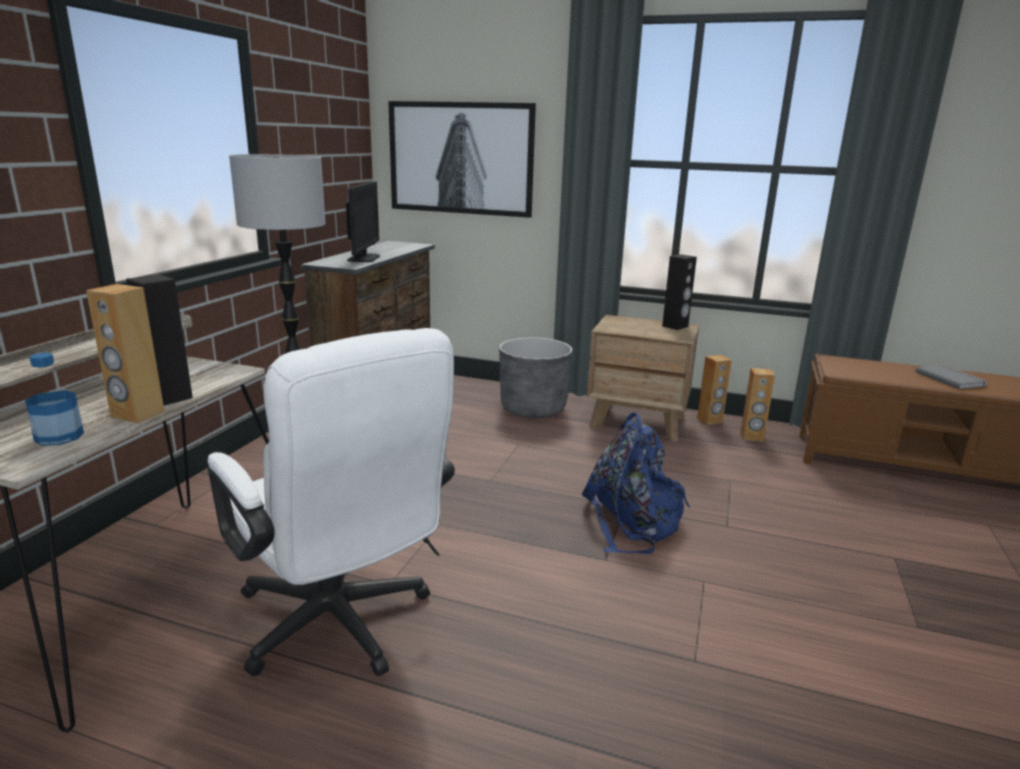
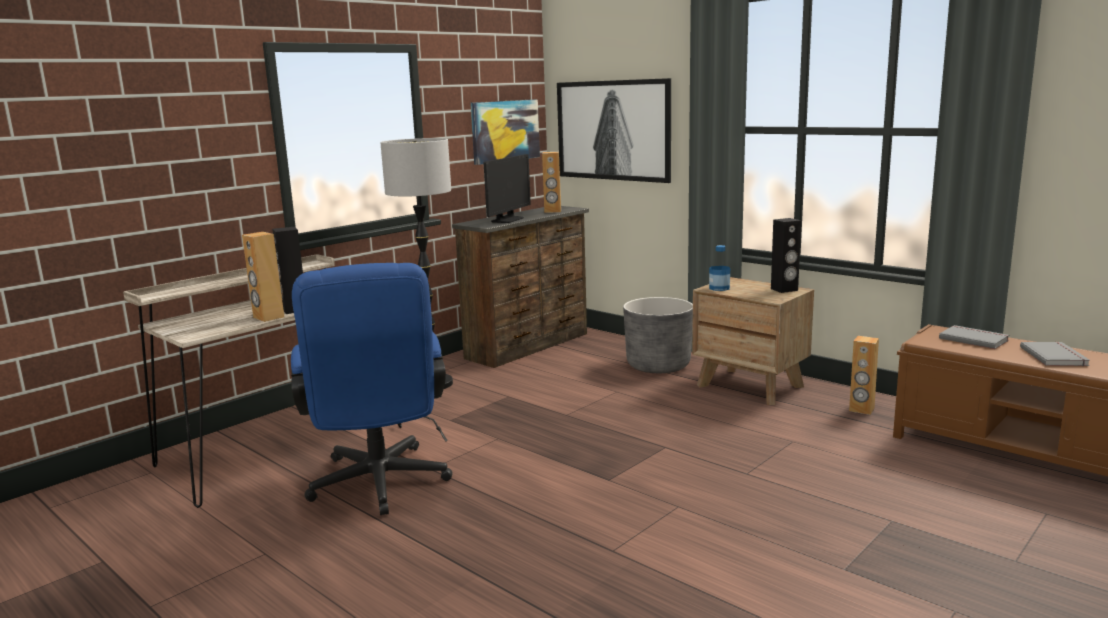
camera: 25 degrees right, 5 degrees down
bottle [25,353,84,446] -> bottle moved to [709,245,730,291]
white office chair [207,328,455,676] -> blue office chair [291,263,453,515]
blue backpack [582,413,690,554] -> none
brown speaker [697,355,732,425] -> brown speaker moved to [542,152,561,213]
none -> picture [471,99,540,165]
none -> grey book [939,325,1009,349]

